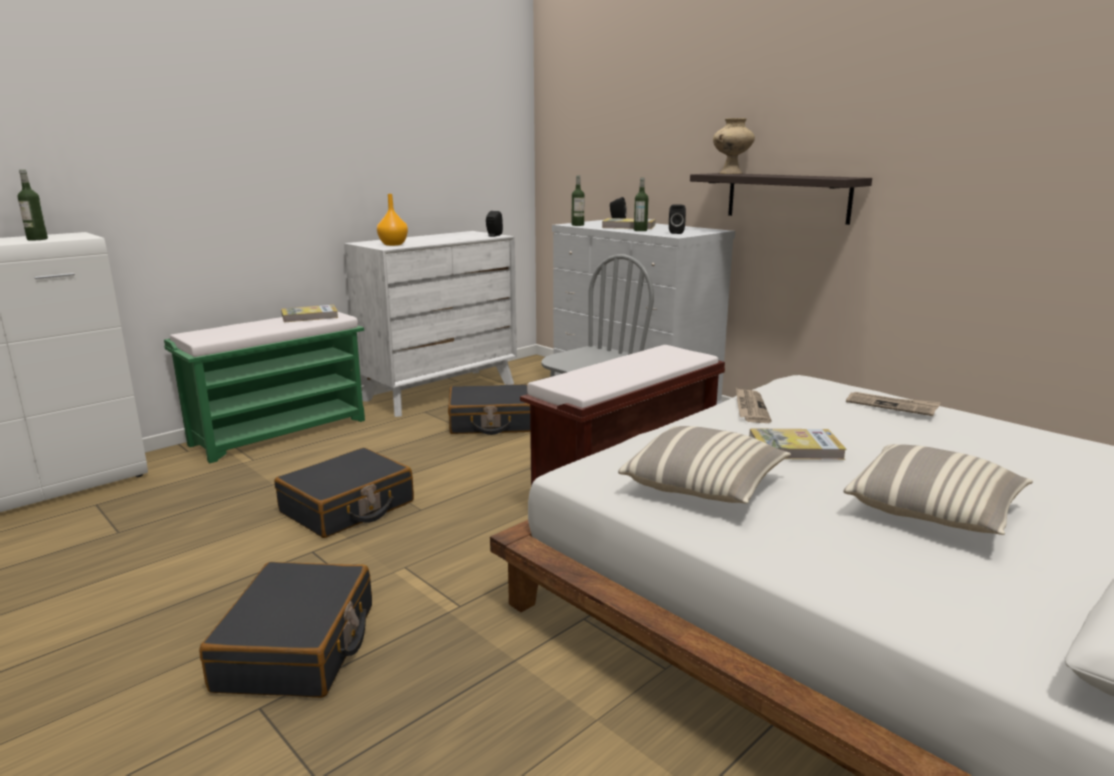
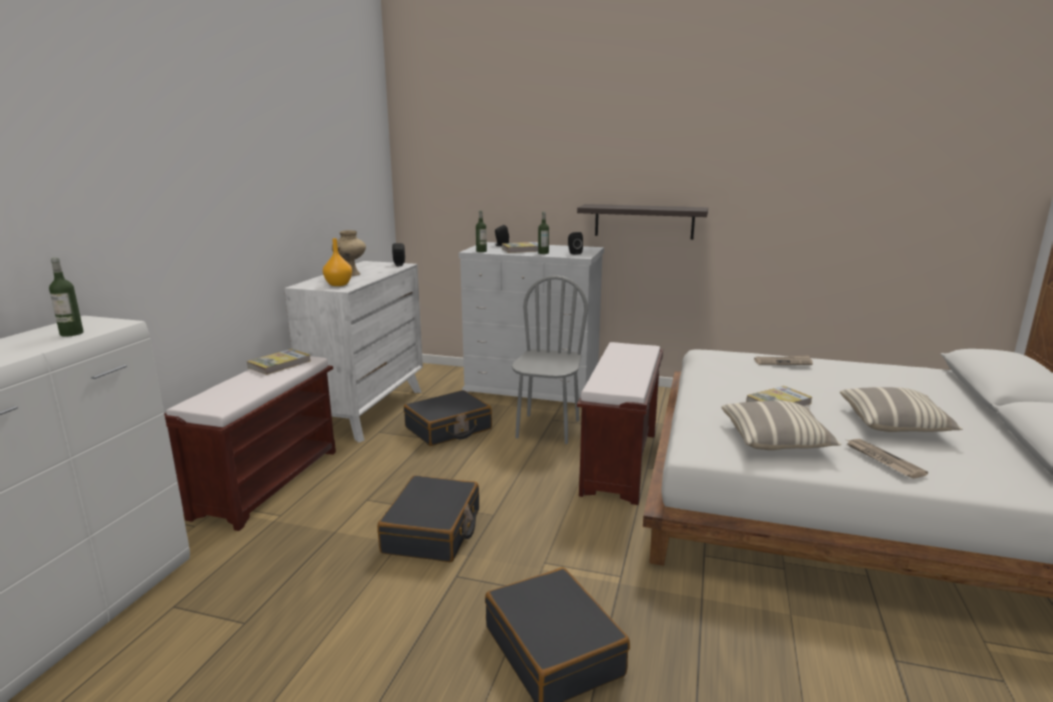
camera: 30 degrees left, 0 degrees up
green bench [164,311,365,463] -> brown bench [164,356,336,531]
beige vase [713,118,755,174] -> beige vase moved to [332,230,366,276]
newspaper [736,388,772,423] -> newspaper moved to [847,439,928,479]

